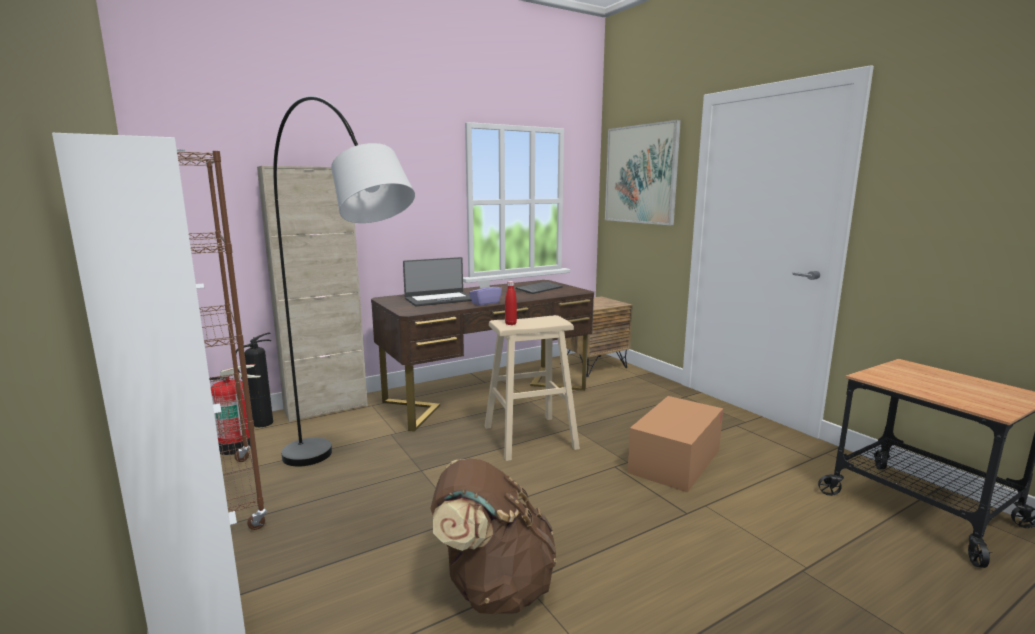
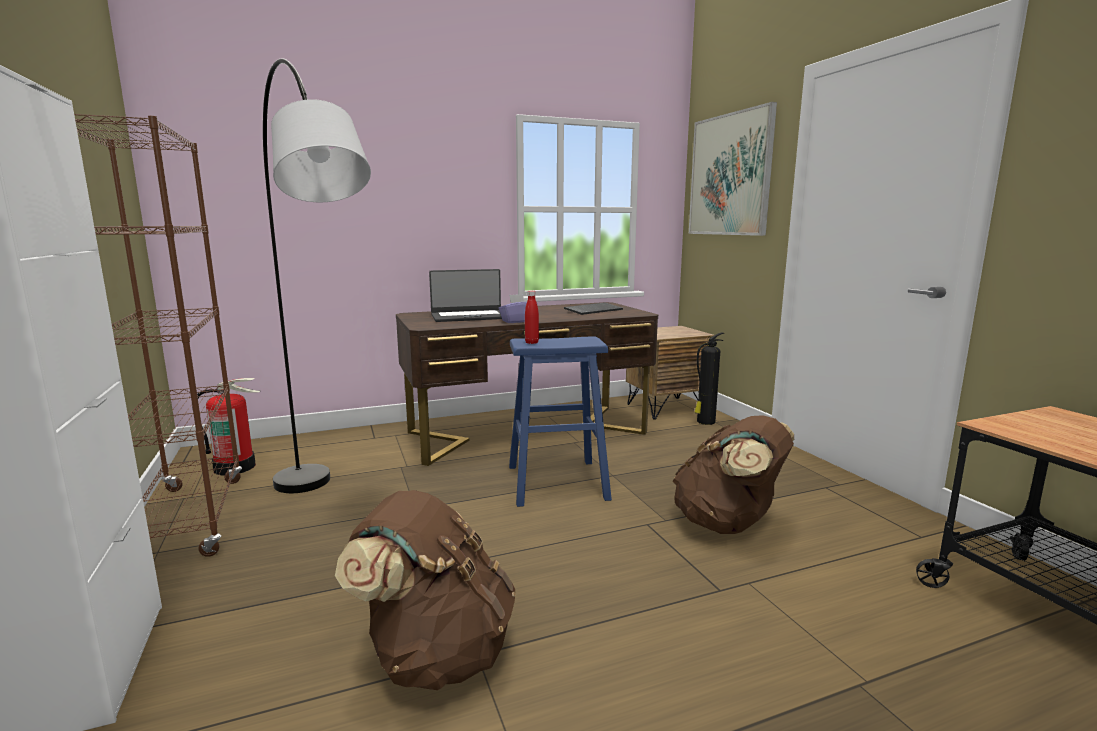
camera: 10 degrees right, 0 degrees up
fire extinguisher [236,333,273,427] -> fire extinguisher moved to [694,332,724,425]
beige cabinet [257,166,368,422] -> none
beige stool [485,315,580,461] -> blue stool [509,336,612,507]
cardboard box [627,396,723,493] -> brown backpack [673,415,794,534]

